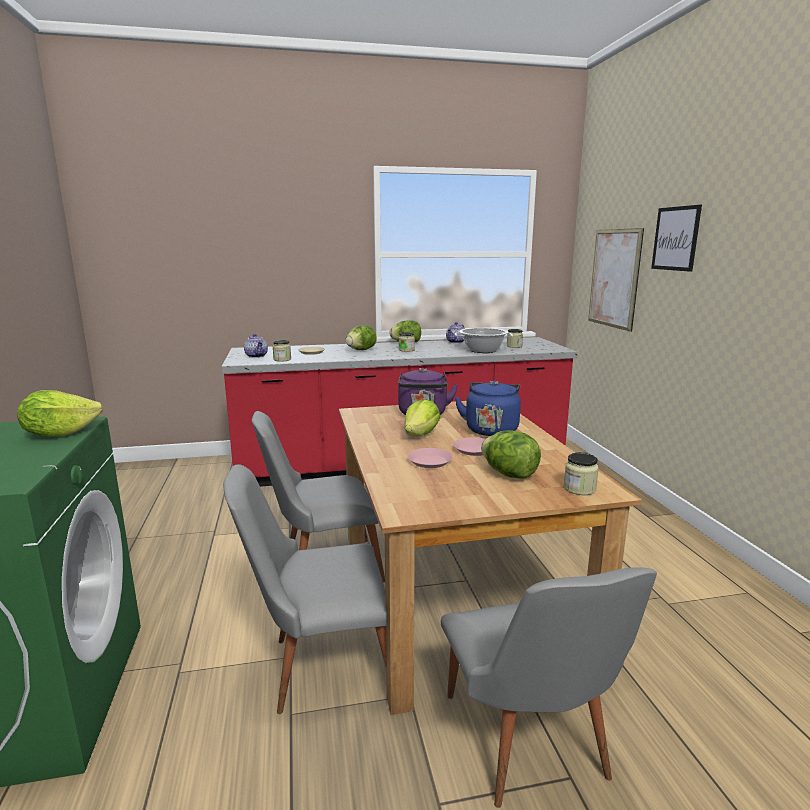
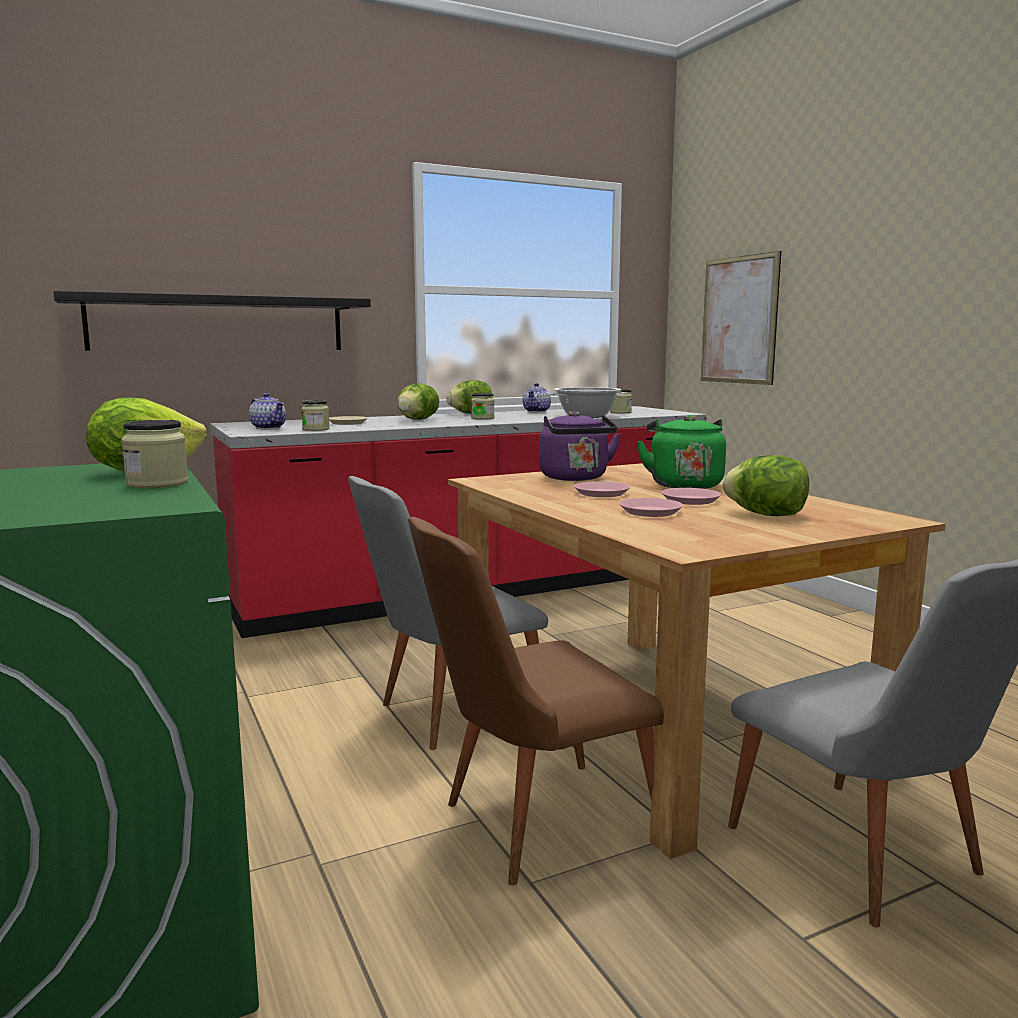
camera: 15 degrees left, 5 degrees down
grey chair [223,464,387,714] -> brown chair [408,517,664,886]
lettuce [404,399,440,437] -> pink plate [574,481,630,497]
blue kettle [455,380,521,436] -> green kettle [637,415,726,489]
jar [564,453,599,495] -> jar moved to [121,420,188,488]
picture [651,205,702,272] -> none
none -> black shelf [54,291,371,351]

